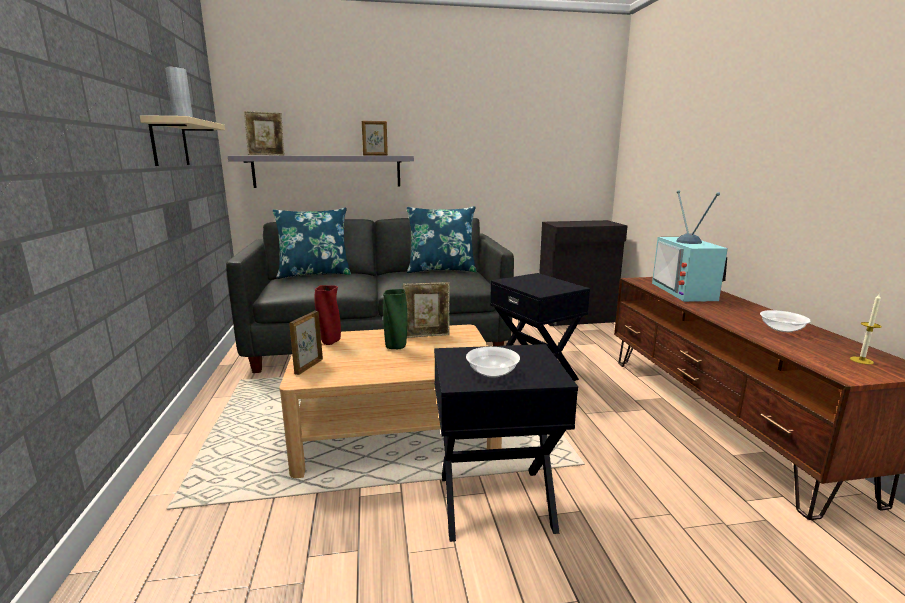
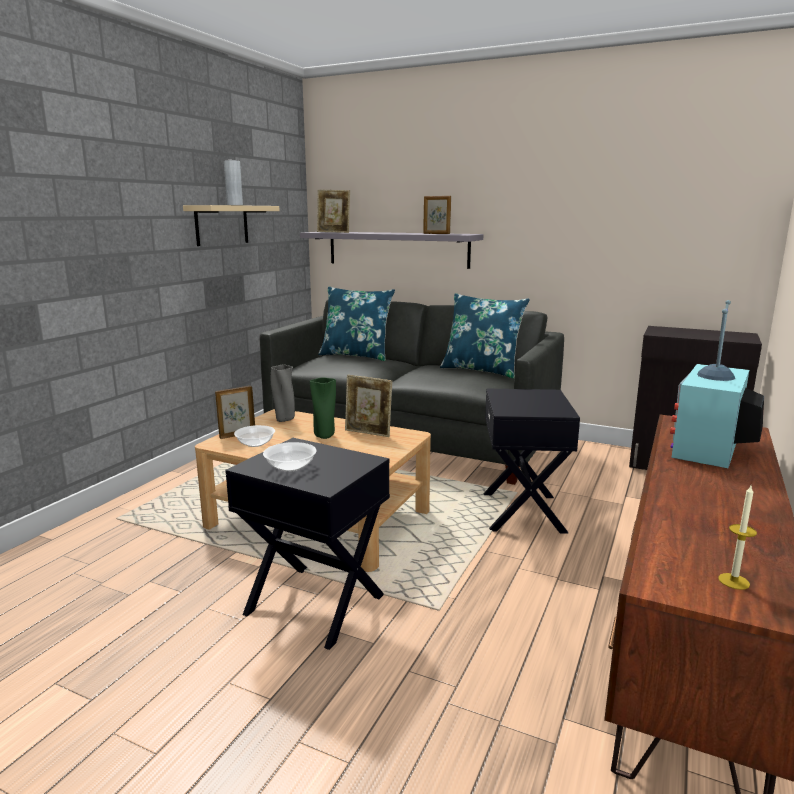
camera: 35 degrees right, 0 degrees up
red vase [314,285,341,345] -> grey vase [271,365,295,422]
bowl [760,310,811,332] -> bowl moved to [234,425,275,447]

